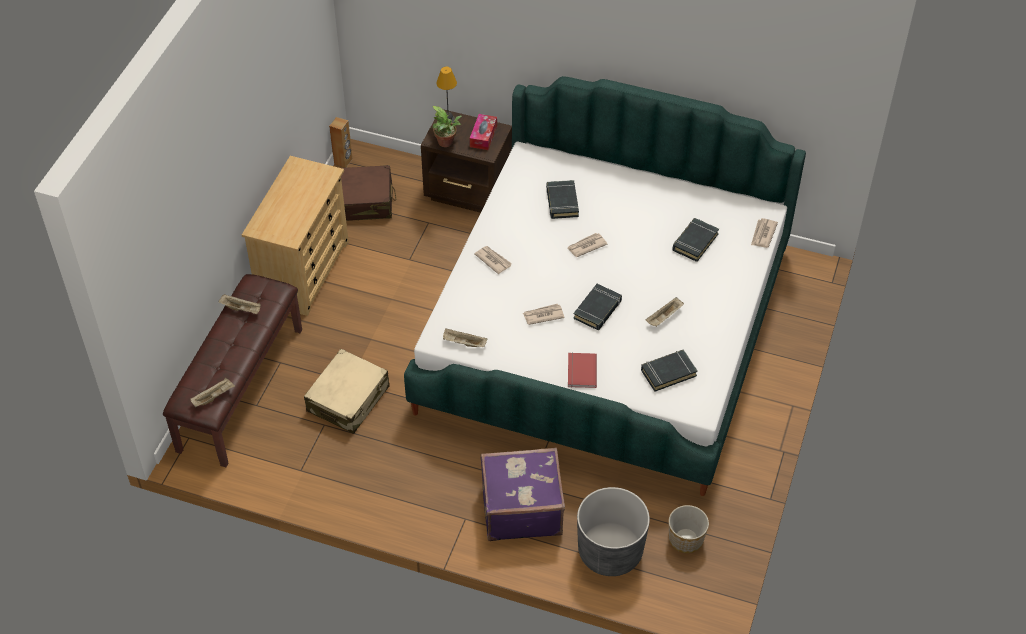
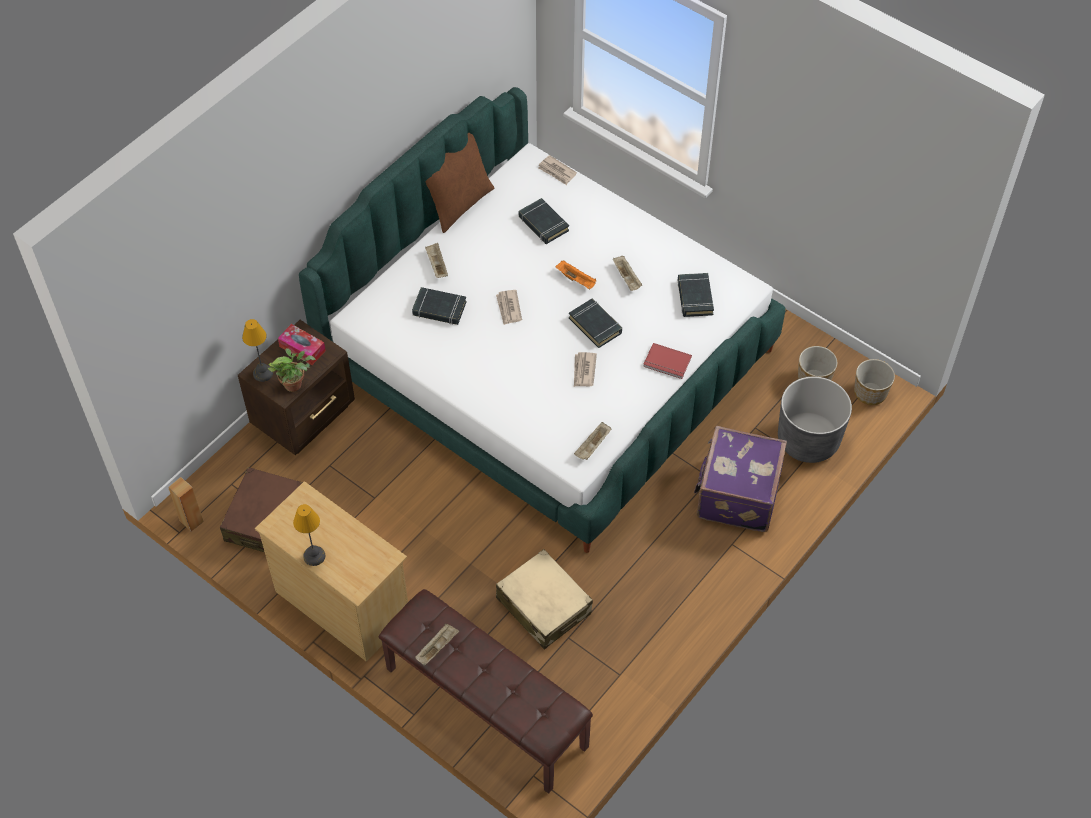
camera: 70 degrees left, 5 degrees up
beige tray [190,378,235,407] -> beige tray moved to [425,243,448,278]
newspaper [475,246,512,274] -> none
none -> table lamp [293,504,325,566]
none -> brown pillow [426,133,495,233]
none -> orange tray [555,261,596,290]
none -> planter [854,359,895,405]

